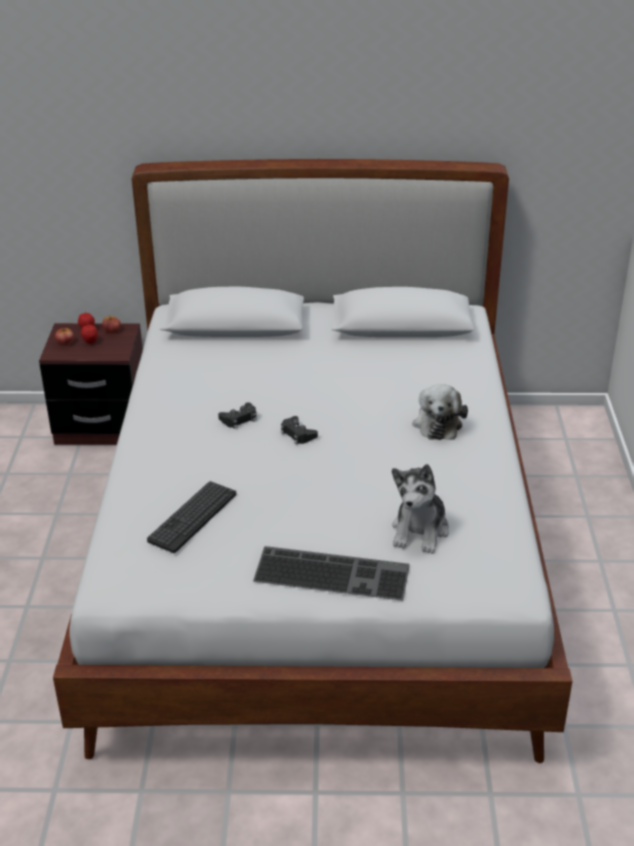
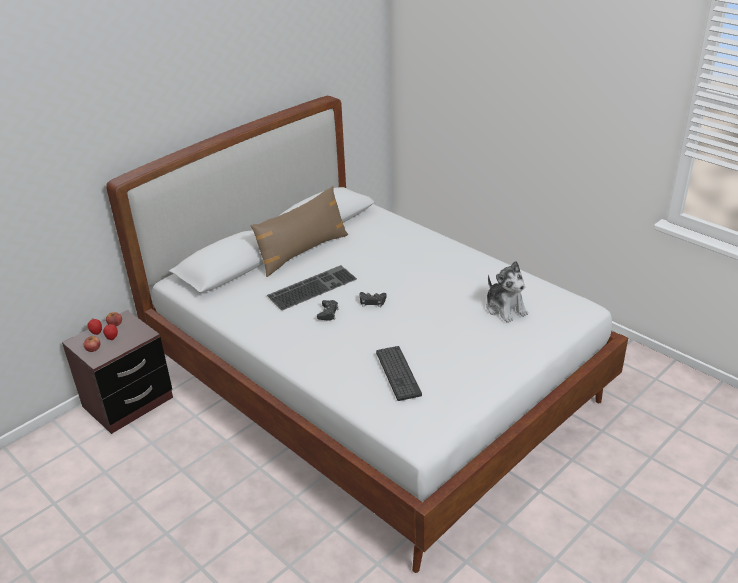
camera: 45 degrees left, 0 degrees up
keyboard [253,546,410,601] -> keyboard moved to [267,265,357,310]
plush toy [413,384,468,440] -> none
none -> brown pillow [250,186,348,277]

